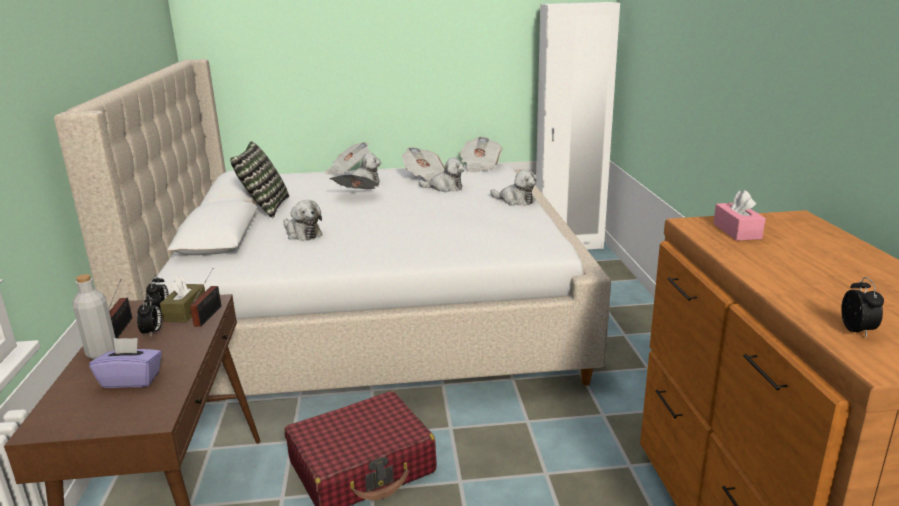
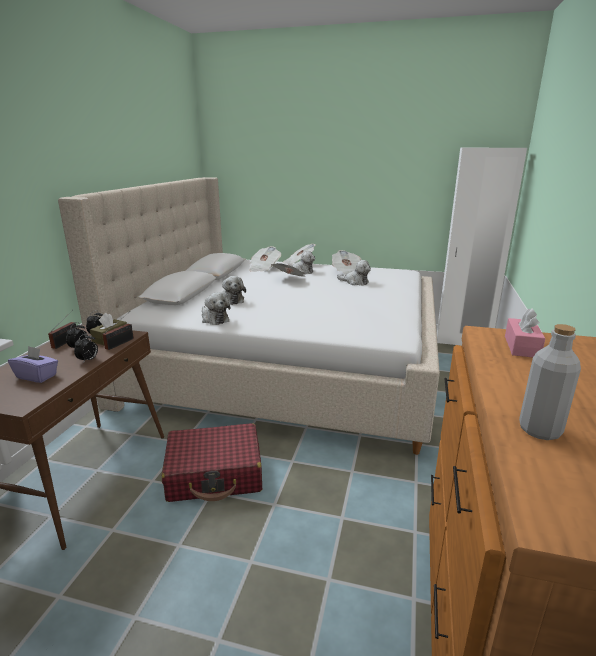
camera: 20 degrees right, 0 degrees up
grey bottle [72,274,115,359] -> grey bottle moved to [519,324,581,440]
pillow [230,141,289,218] -> none
newspaper [460,137,503,172] -> newspaper moved to [249,246,281,272]
plush toy [490,169,536,206] -> plush toy moved to [202,292,230,325]
alarm clock [841,277,884,338] -> alarm clock moved to [74,333,98,364]

